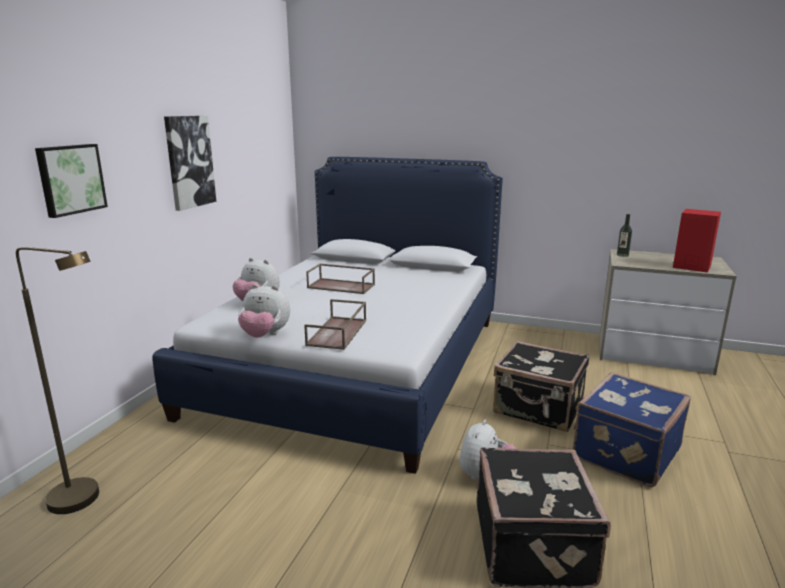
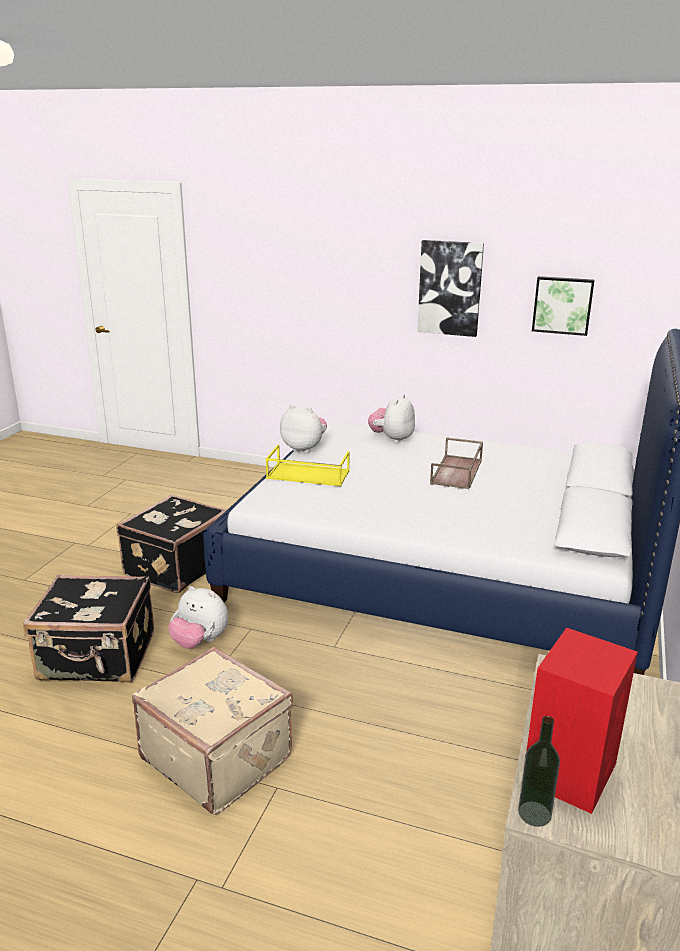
camera: 90 degrees right, 5 degrees up
brown floor lamp [16,247,99,514] -> none
picture [35,144,108,218] -> picture moved to [532,276,595,336]
plush toy [238,284,290,338] -> plush toy turned 105 degrees clockwise [280,405,327,453]
brown tray [304,299,366,350] -> yellow tray [265,445,350,486]
black suitcase [493,341,589,432] -> black suitcase moved to [116,494,227,593]
blue suitcase [573,372,691,487] -> beige suitcase [132,647,293,815]
bottle [617,214,632,257] -> bottle moved to [518,716,560,827]

